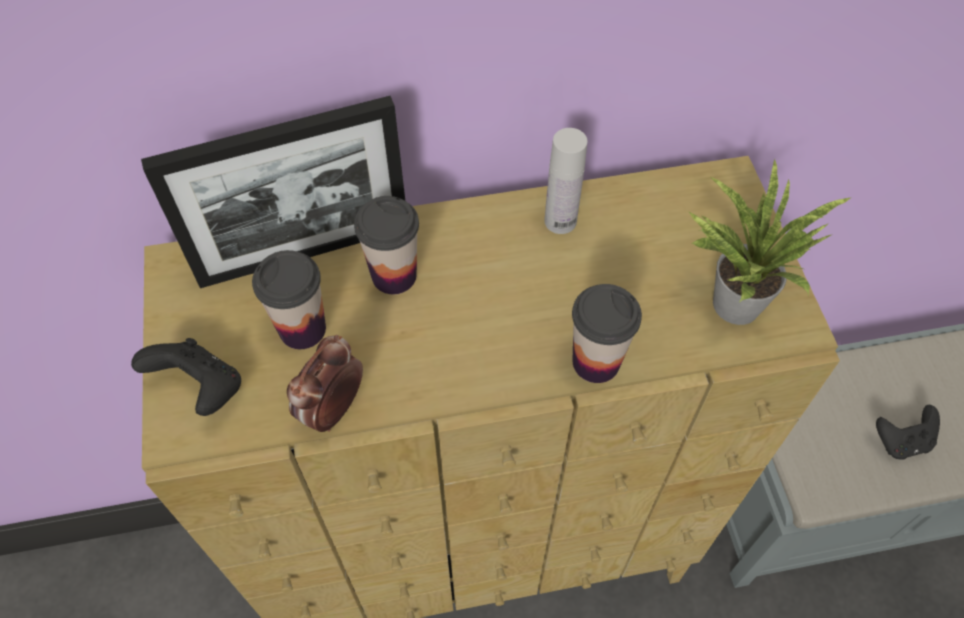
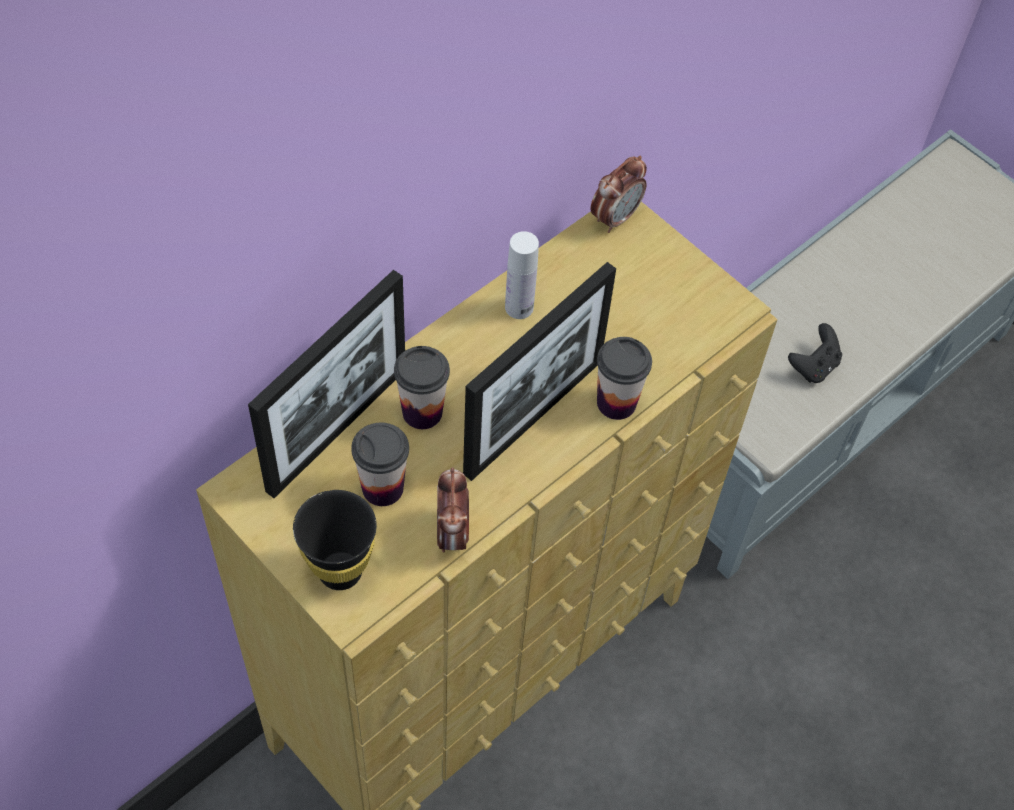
camera: 35 degrees left, 0 degrees up
black game controller [131,338,241,416] -> black cup [293,490,377,590]
potted plant [687,159,850,325] -> none
none -> picture frame [463,262,616,481]
none -> alarm clock [590,156,647,233]

